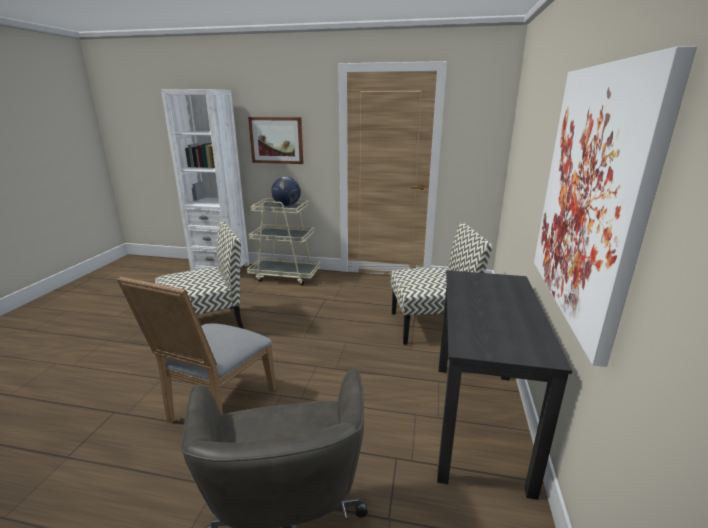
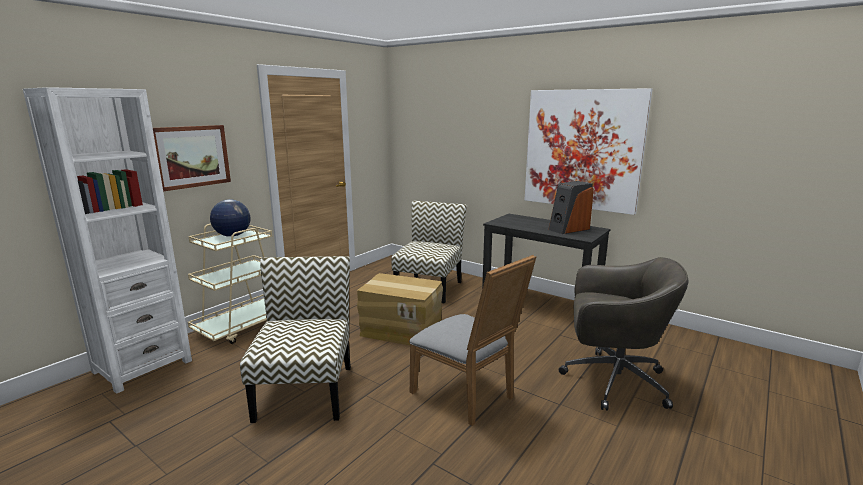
camera: 65 degrees left, 5 degrees down
none -> cardboard box [357,273,443,345]
none -> speaker [548,181,594,234]

